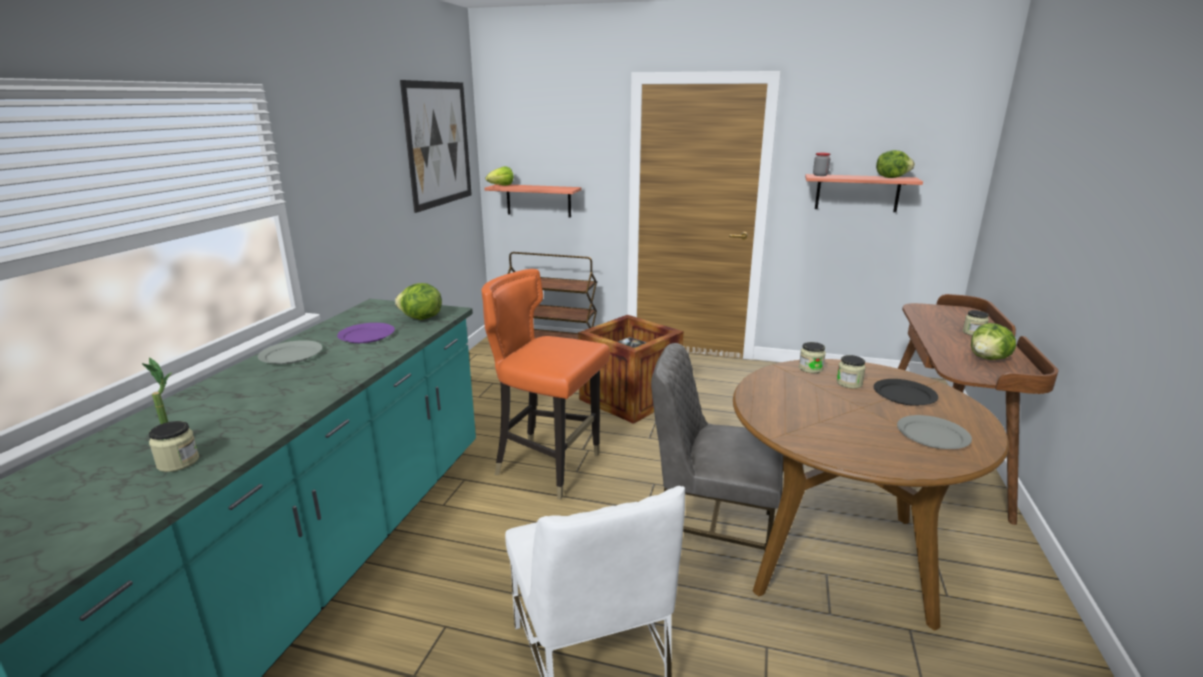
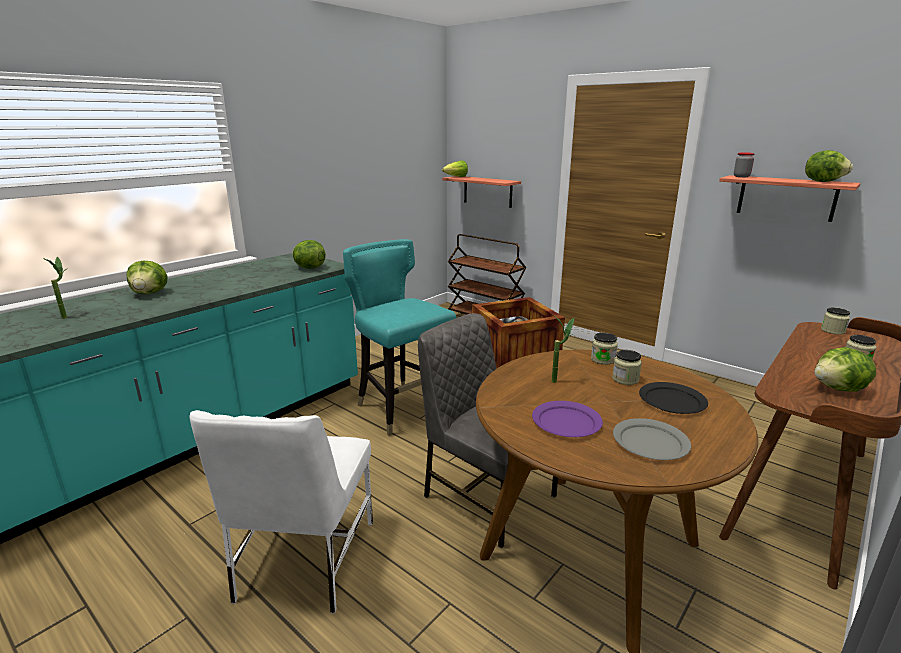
camera: 25 degrees right, 0 degrees up
jar [149,421,199,472] -> jar moved to [821,307,850,335]
grey plate [258,340,323,364] -> none
purple plate [337,323,395,343] -> purple plate moved to [532,401,603,437]
picture [400,80,472,213] -> none
orange chair [481,269,610,500] -> turquoise chair [343,239,456,436]
none -> lettuce [126,261,168,294]
none -> potted plant [552,317,574,383]

